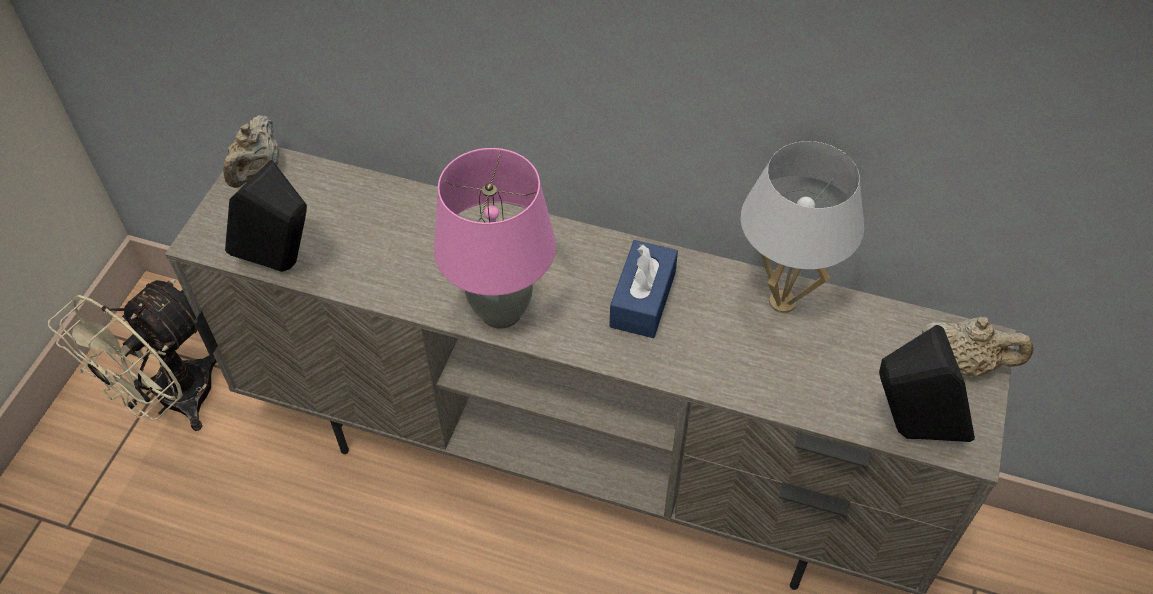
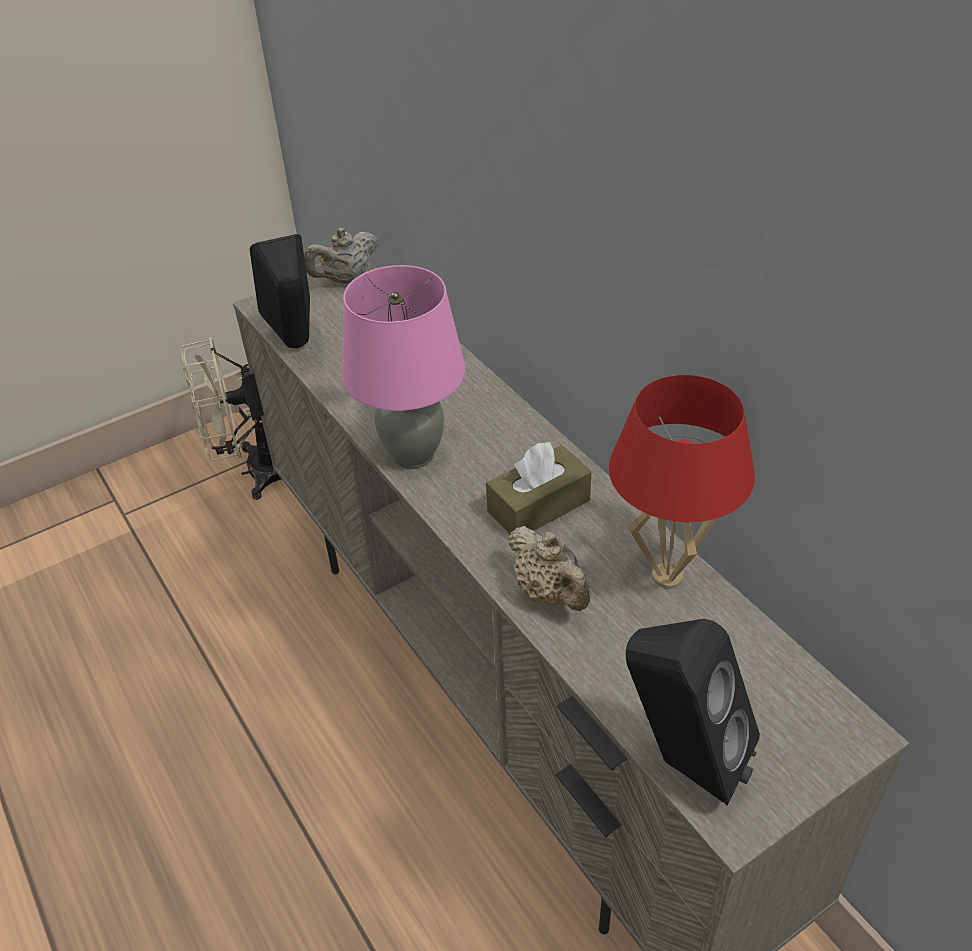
camera: 40 degrees right, 10 degrees down
blue tissue box [609,240,678,338] -> brown tissue box [486,442,592,535]
white table lamp [741,141,864,313] -> red table lamp [609,375,755,588]
beige teapot [922,317,1033,377] -> beige teapot moved to [508,526,590,611]

